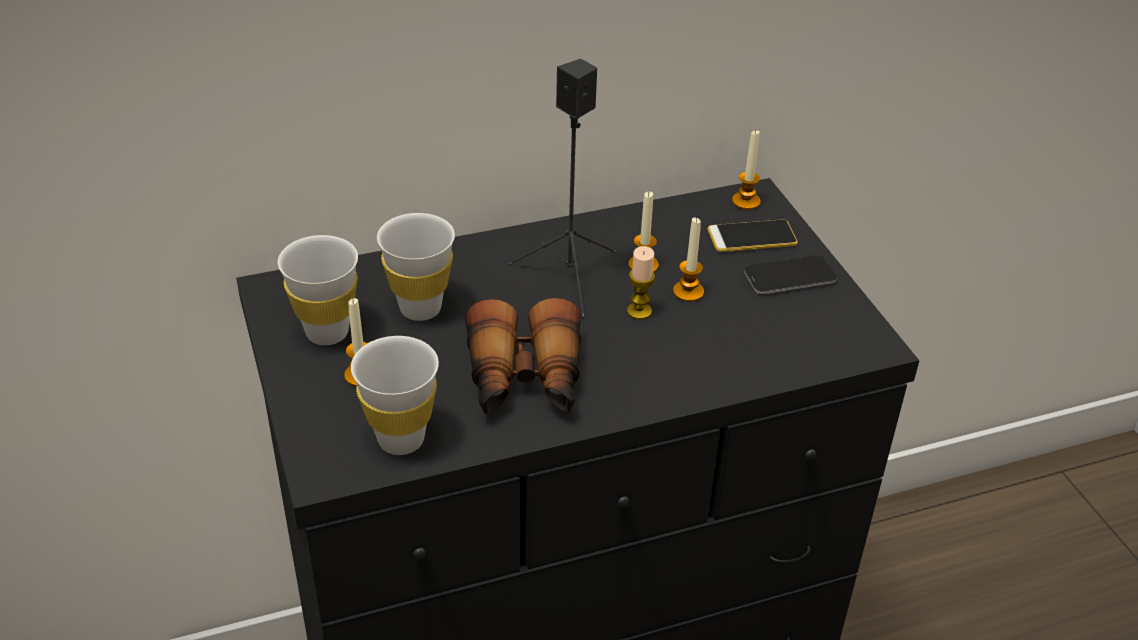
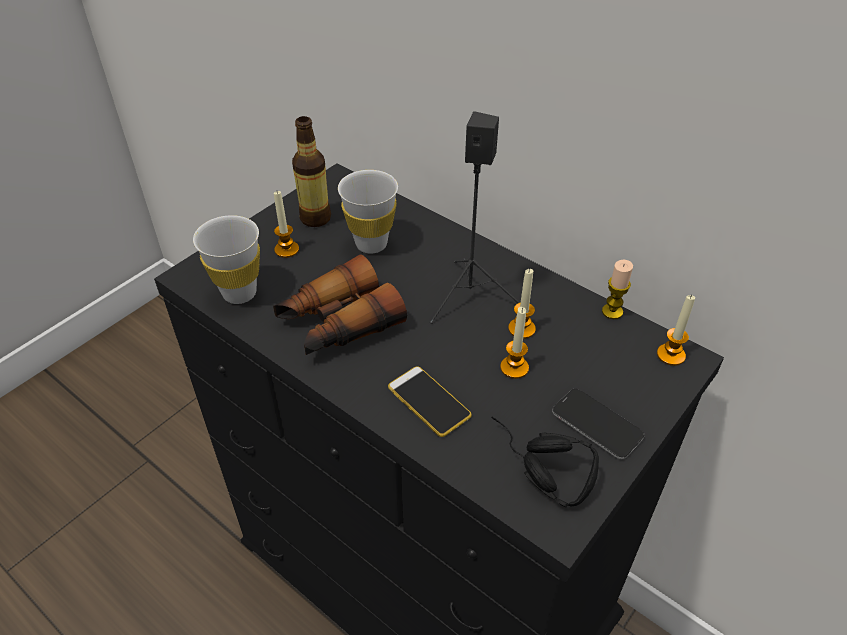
camera: 60 degrees right, 5 degrees up
white cup [278,235,358,345] -> bottle [292,116,331,227]
candle [627,246,655,320] -> candle moved to [602,260,633,319]
phone [707,219,798,252] -> phone moved to [388,366,472,437]
none -> black headphones [492,417,599,507]

